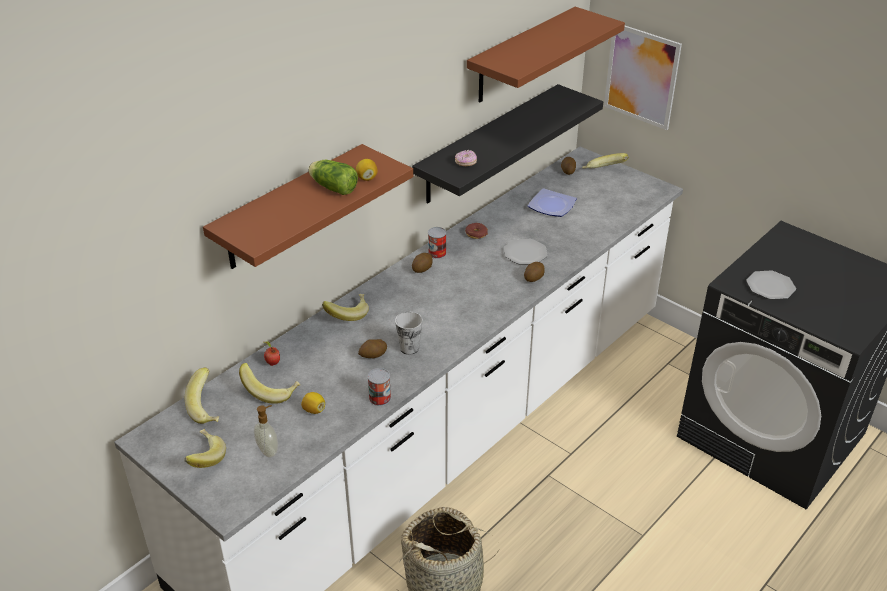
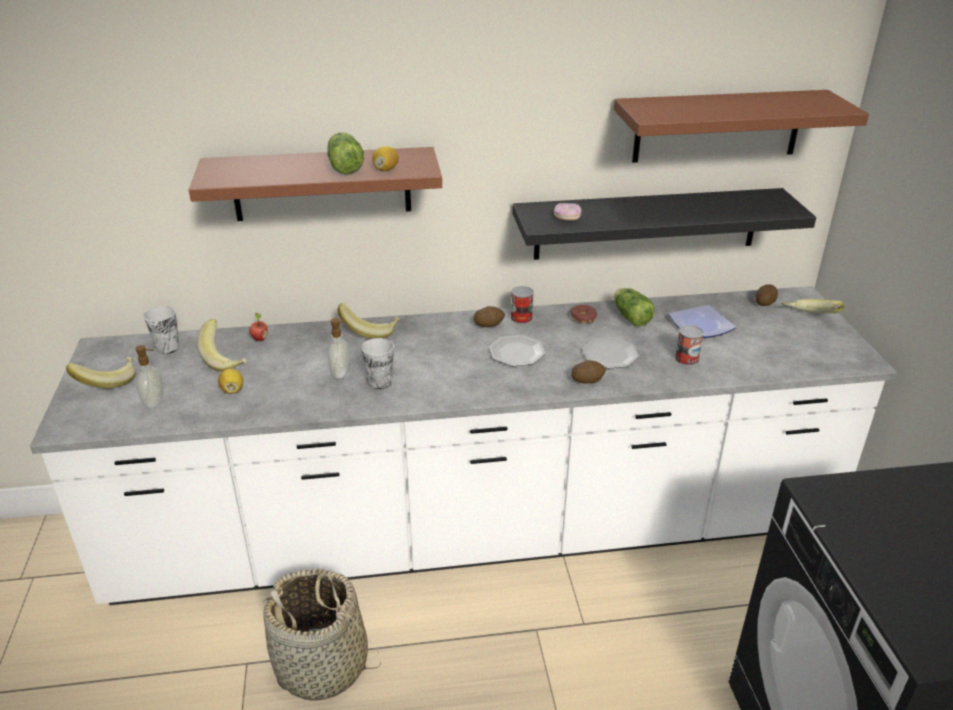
camera: 40 degrees right, 5 degrees down
banana [185,367,219,424] -> cup [144,306,179,354]
potato [358,339,387,358] -> soap dispenser [328,318,350,379]
can [367,368,391,406] -> can moved to [675,325,704,366]
picture [604,26,682,130] -> none
plate [746,271,796,299] -> plate moved to [489,335,545,366]
none -> lettuce [614,288,655,326]

